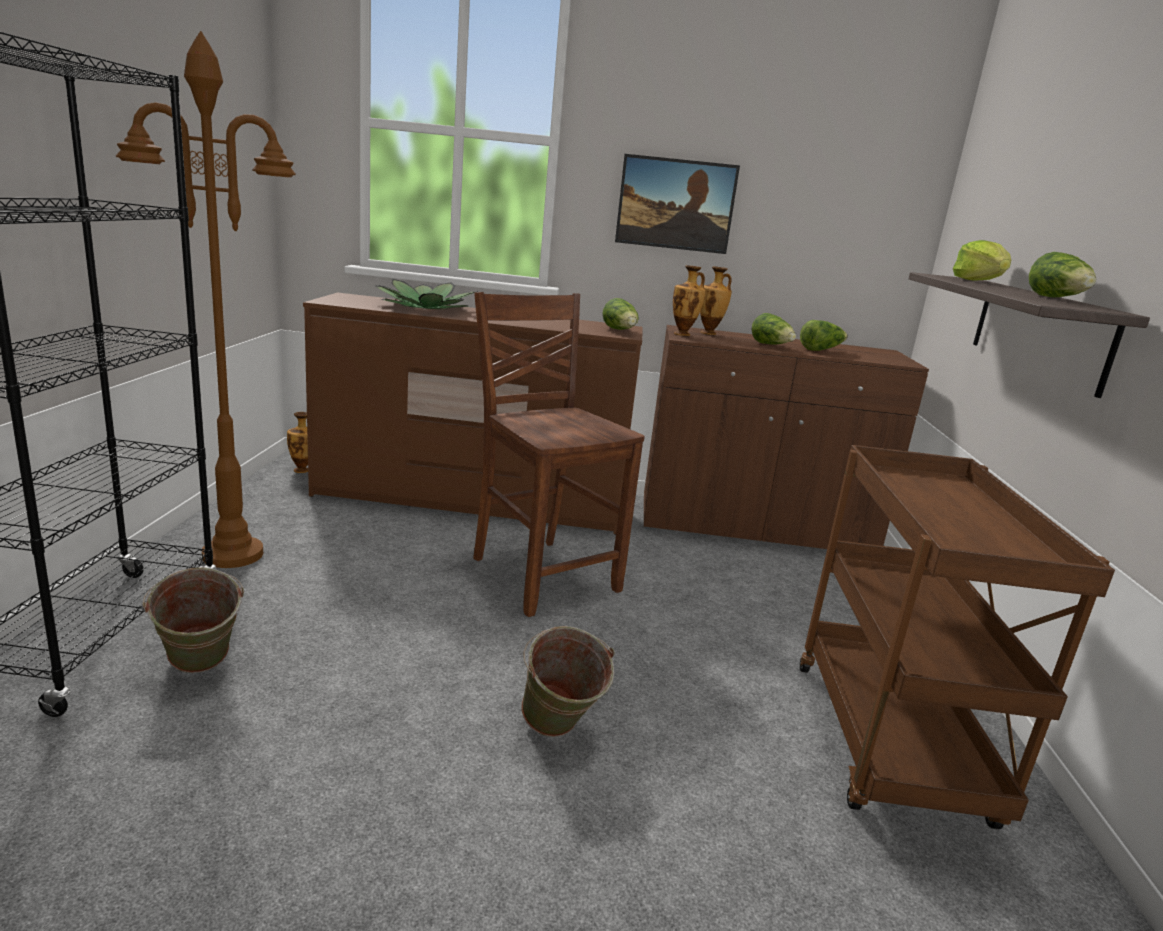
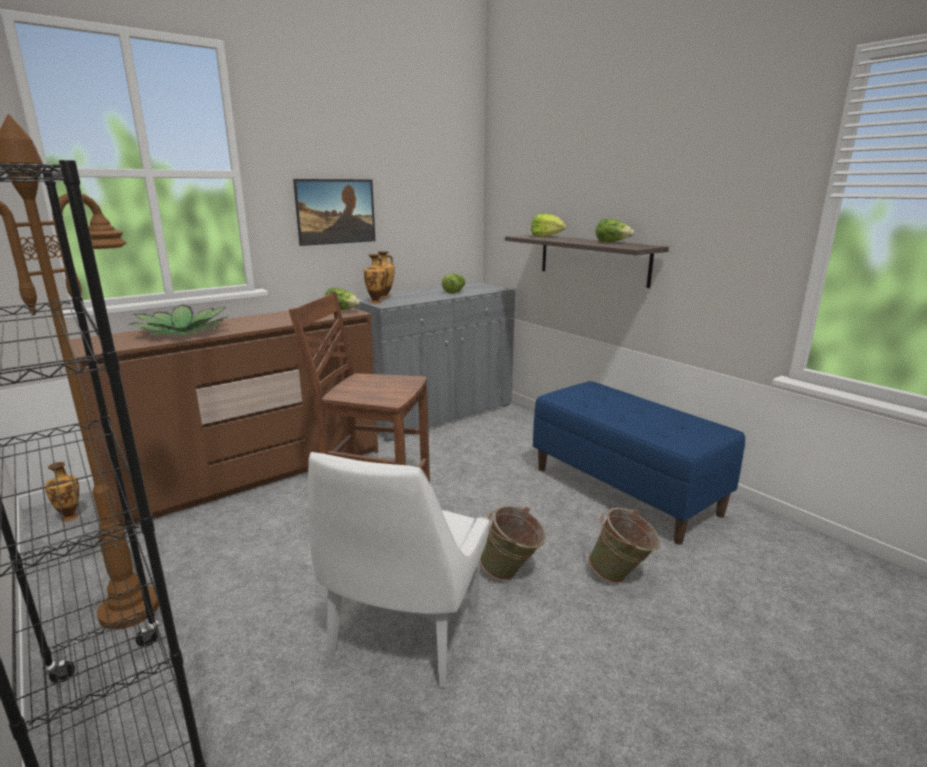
camera: 40 degrees left, 0 degrees up
green bucket [142,567,244,673] -> green bucket moved to [589,508,660,583]
brown cabinet [644,325,929,549] -> grey cabinet [353,282,515,442]
lettuce [752,313,796,344] -> none
brown cart [799,445,1115,829] -> blue bench [533,381,745,545]
none -> white chair [308,452,489,688]

